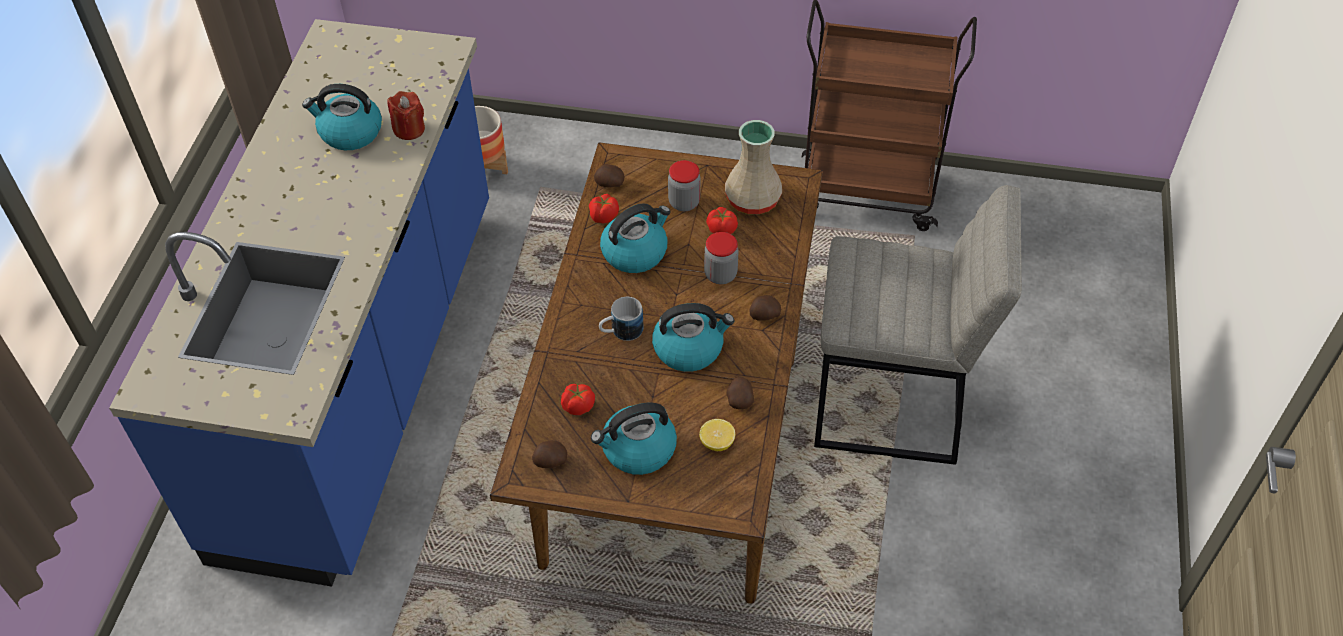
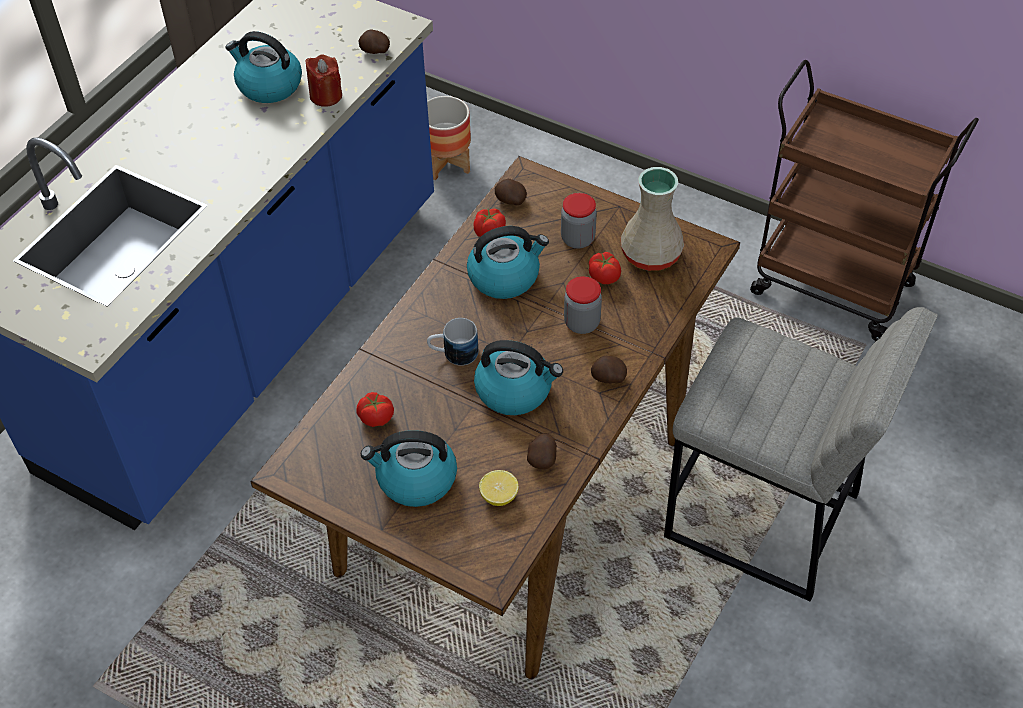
camera: 20 degrees right, 0 degrees up
potato [532,440,567,468] -> potato moved to [358,29,390,54]

